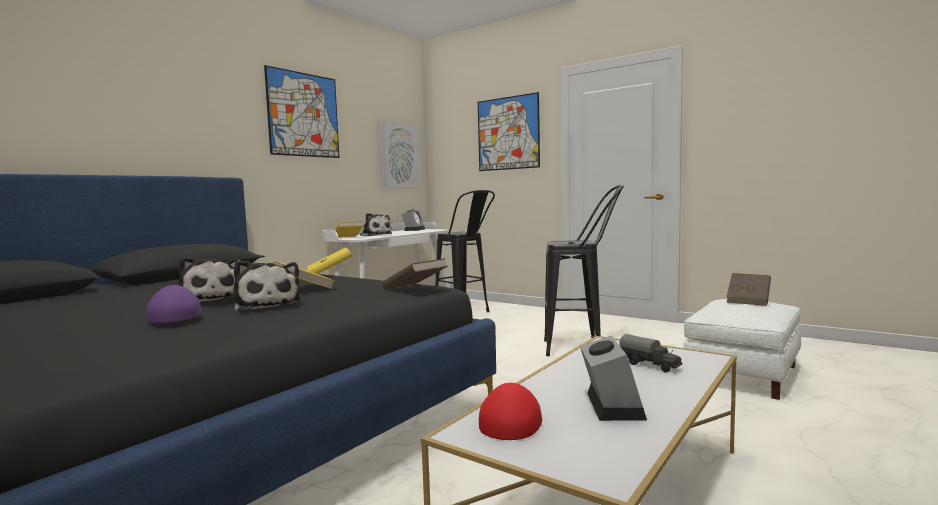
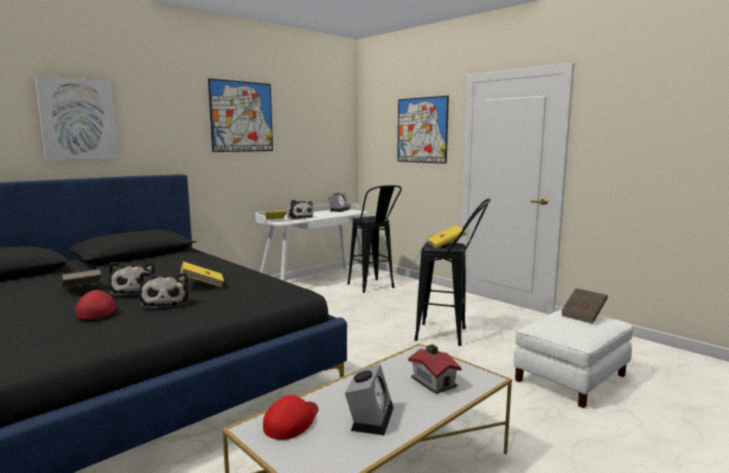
camera: 10 degrees right, 5 degrees up
purple cap [146,285,202,323] -> red cap [75,290,116,319]
yellow book [307,247,352,274] -> yellow book moved to [427,225,466,249]
picture [379,122,420,187] -> picture moved to [35,75,118,160]
brown book [382,258,448,289] -> brown book moved to [61,268,102,288]
toy truck [619,334,682,373] -> toy house [408,344,461,394]

